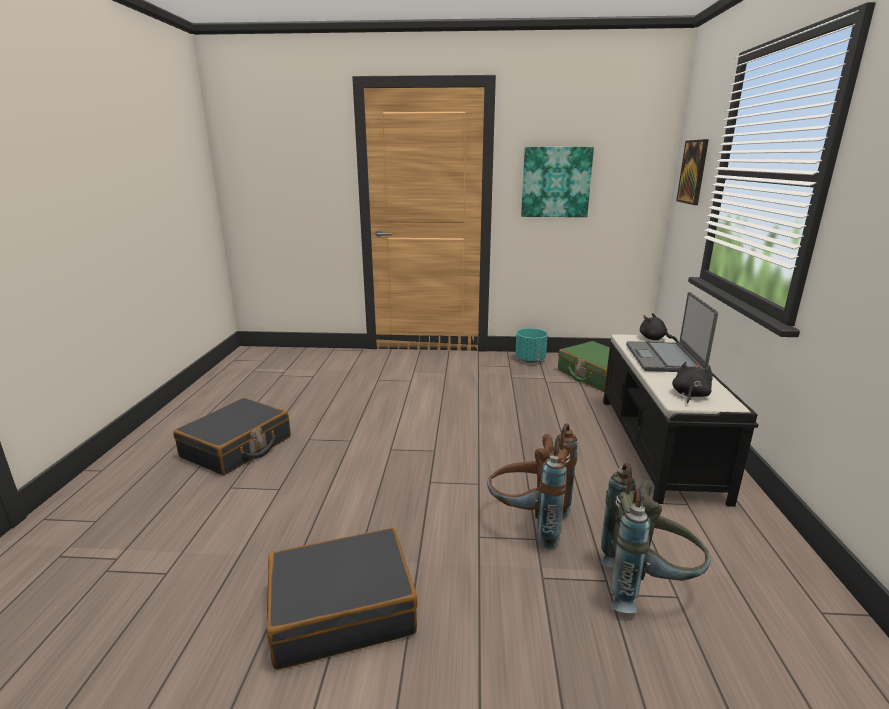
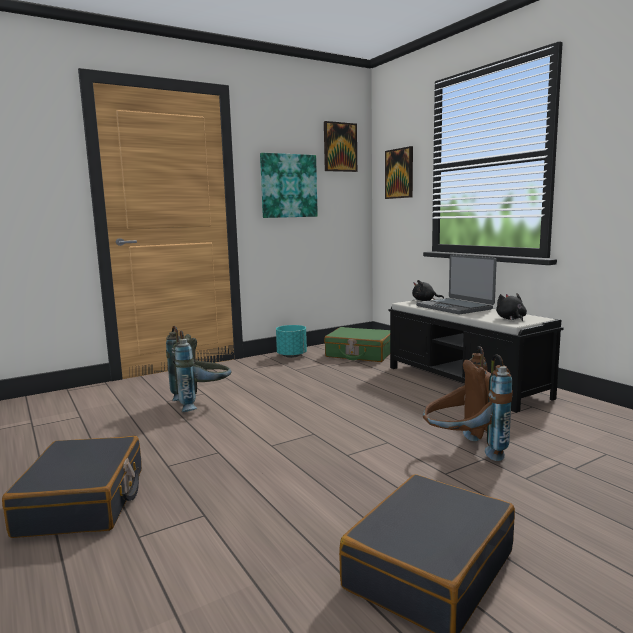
camera: 35 degrees left, 10 degrees down
grey backpack [601,463,711,613] -> grey backpack moved to [166,326,232,412]
none -> picture [324,121,357,172]

